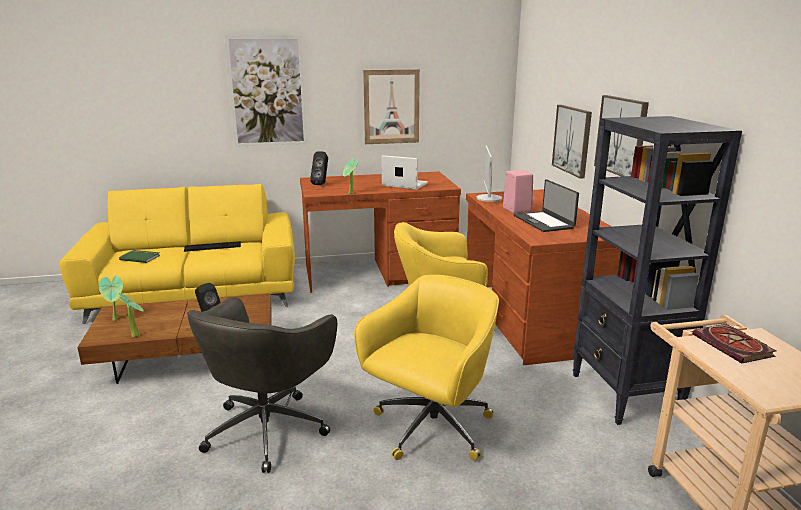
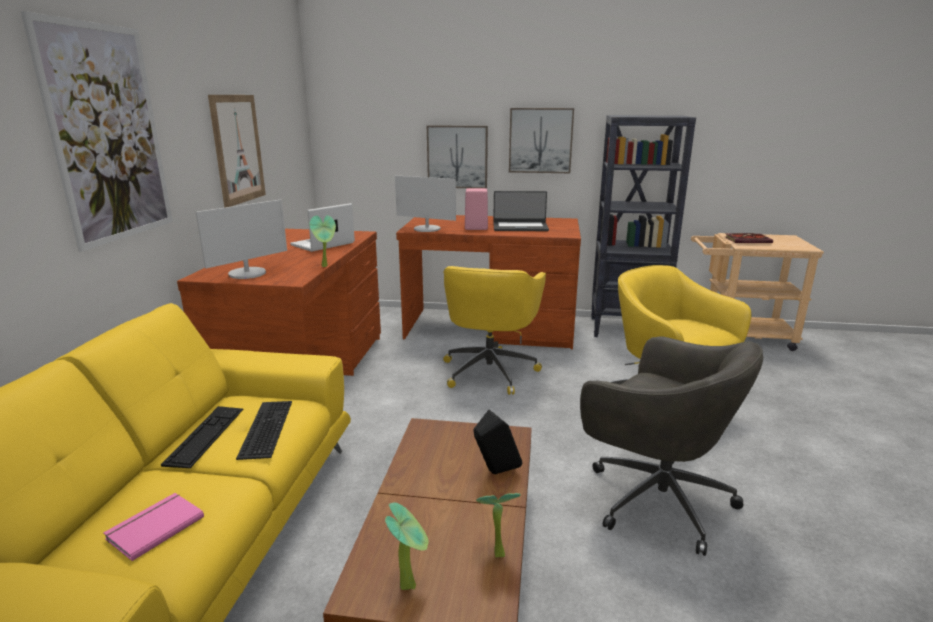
camera: 70 degrees left, 0 degrees up
green book [119,250,160,263] -> pink book [103,493,204,561]
black speaker [310,151,328,185] -> monitor [196,199,287,279]
none -> keyboard [236,401,292,460]

